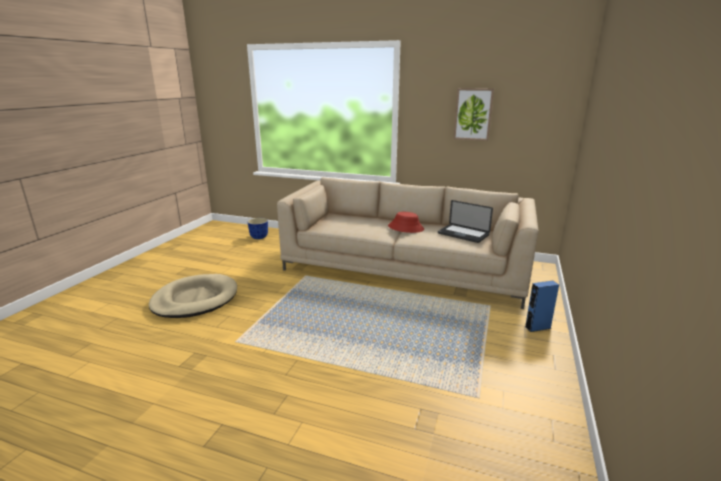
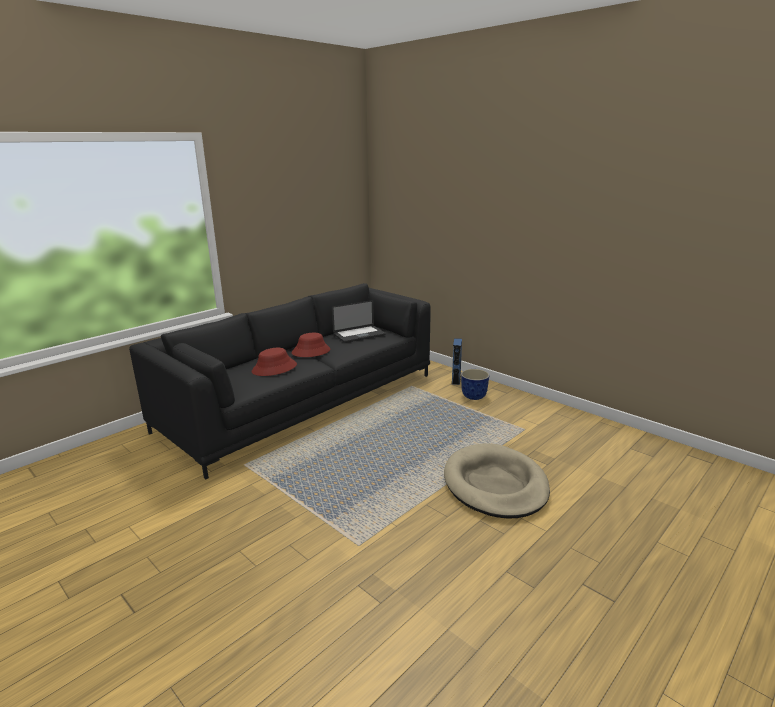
camera: 65 degrees left, 0 degrees up
beige dog bed [149,274,237,318] -> beige dog bed moved to [444,443,550,519]
planter [247,218,268,239] -> planter moved to [461,369,489,400]
beige sofa [277,177,539,309] -> black sofa [129,283,431,479]
picture [453,88,494,141] -> none
none -> red hat [252,348,297,376]

